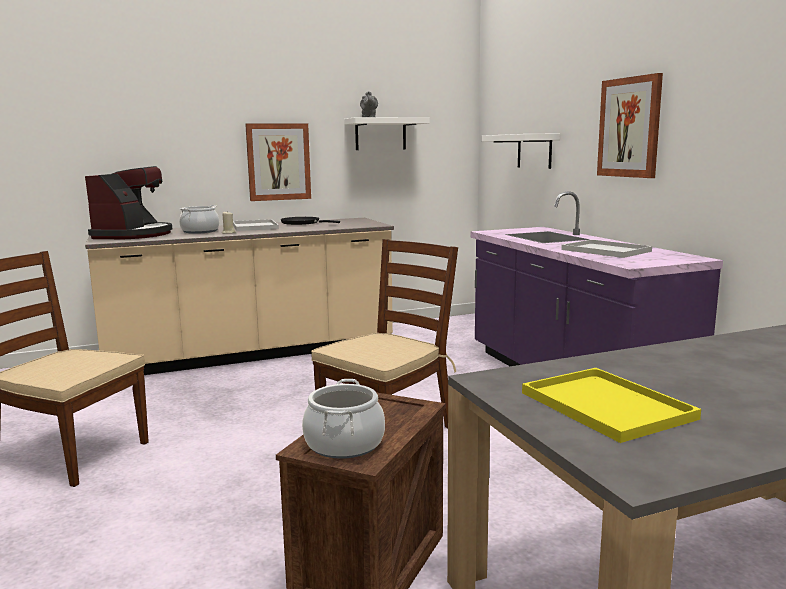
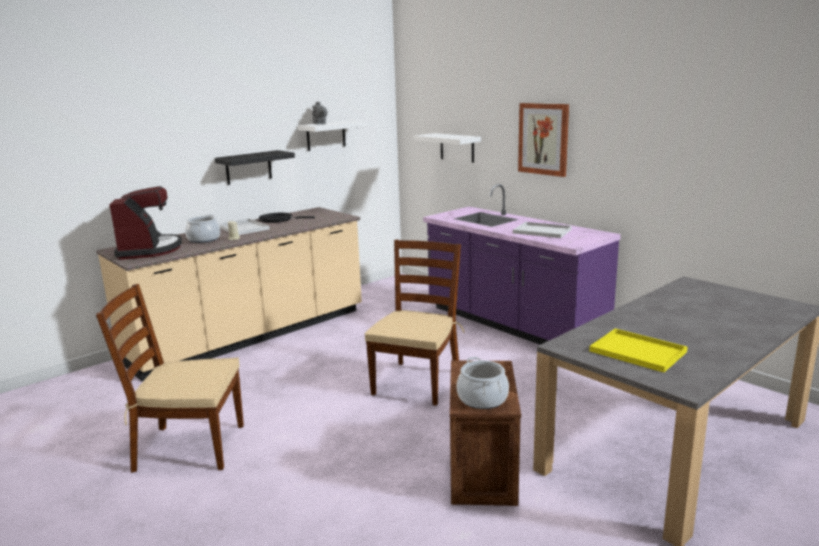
camera: 20 degrees left, 5 degrees up
picture [245,124,311,201] -> black shelf [215,150,295,185]

